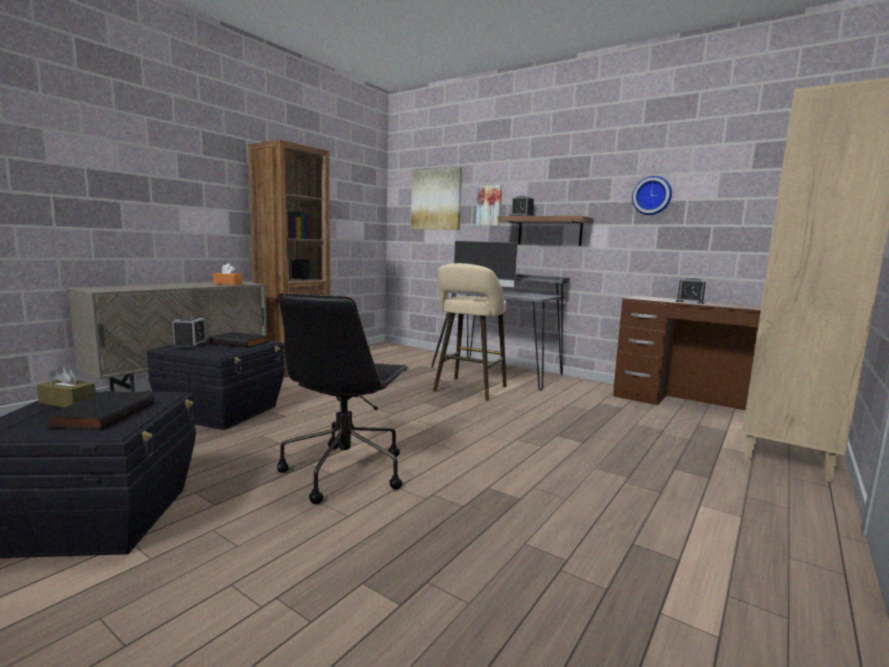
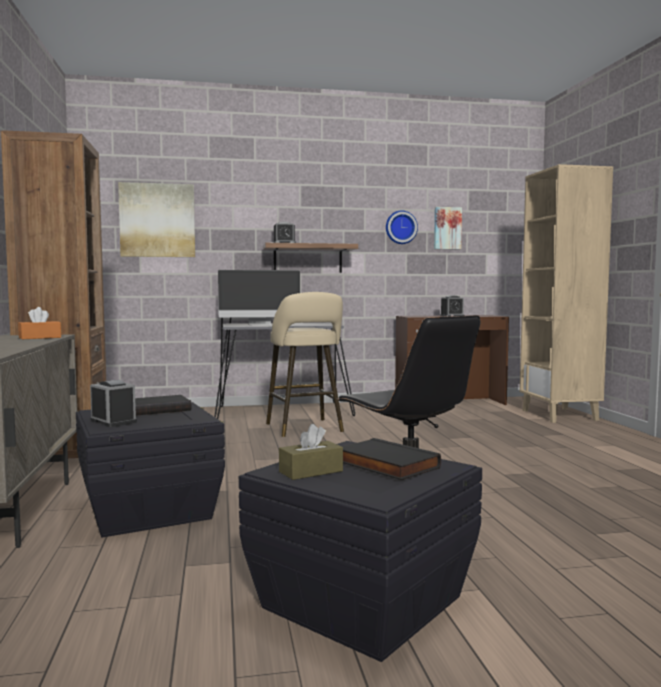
camera: 45 degrees left, 5 degrees down
picture [476,185,502,226] -> picture moved to [434,207,462,249]

